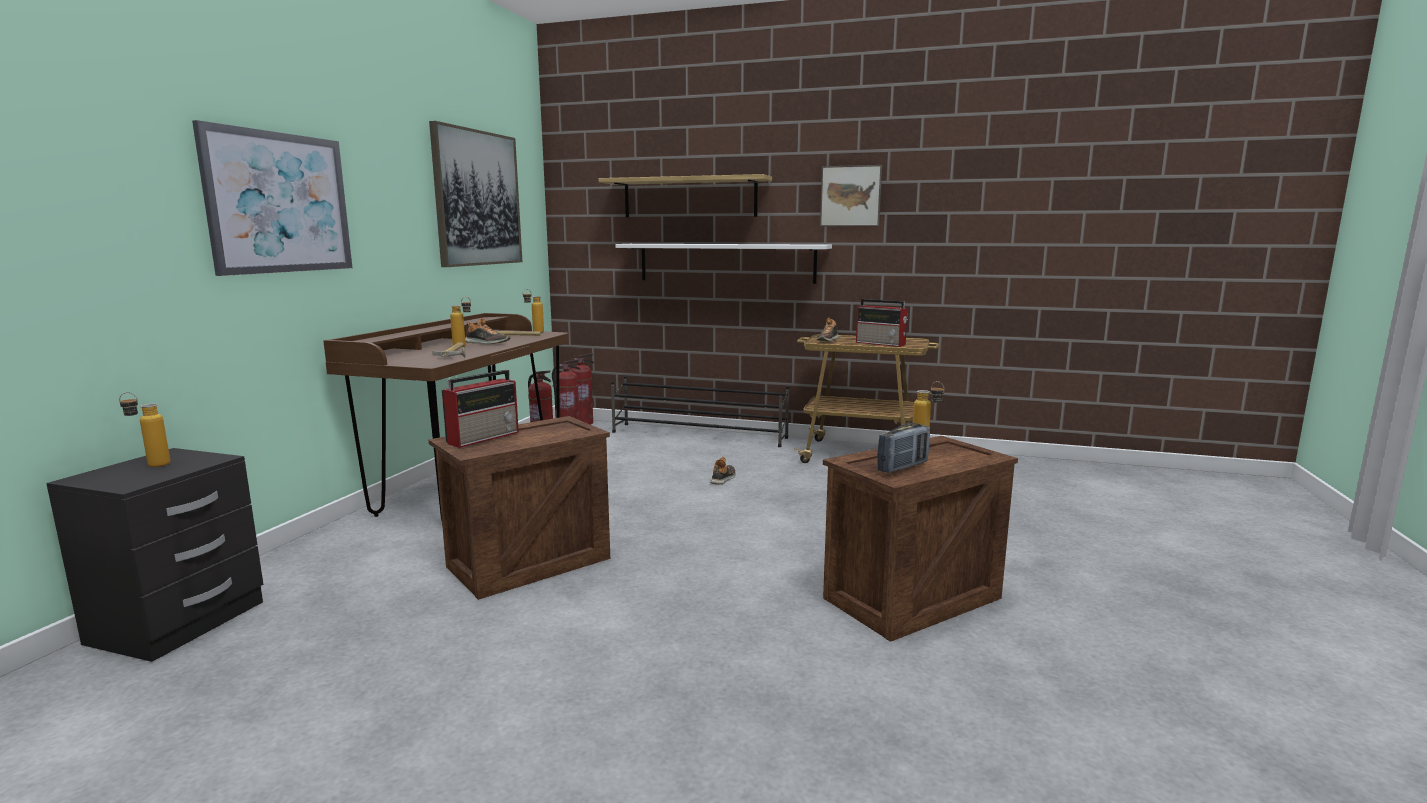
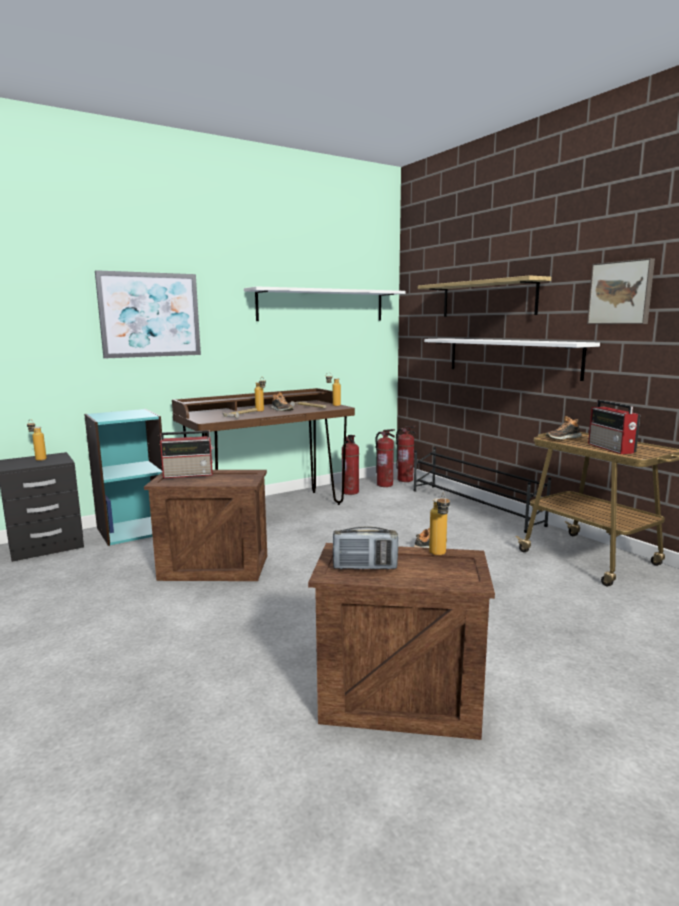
camera: 40 degrees right, 0 degrees up
picture [429,121,522,267] -> white shelf [244,286,405,321]
none -> turquoise bookcase [84,409,163,546]

